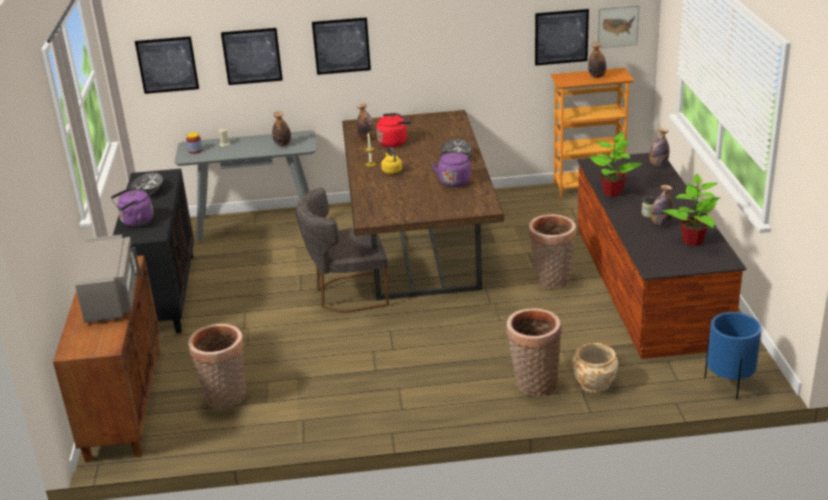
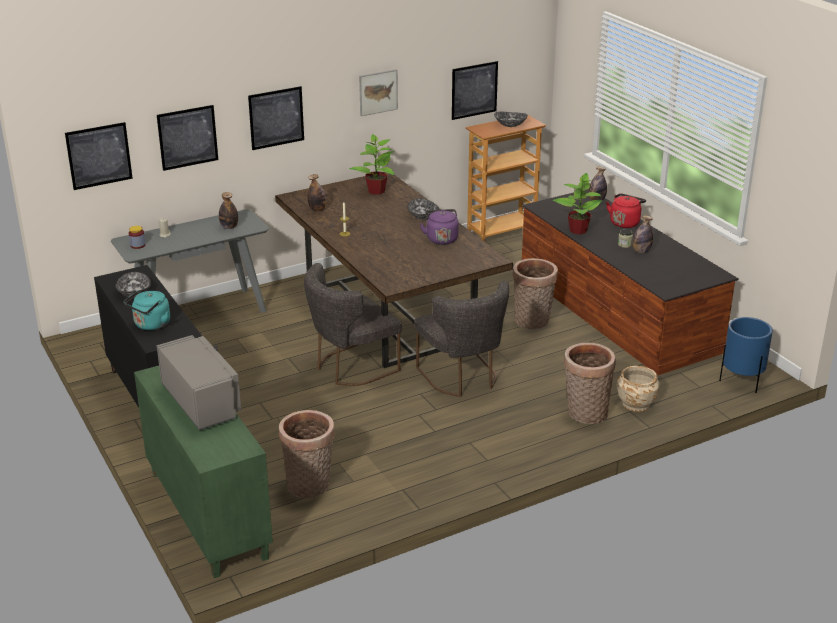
camera: 25 degrees left, 0 degrees up
brown cabinet [53,255,160,463] -> green cabinet [134,366,273,578]
purple kettle [111,189,154,227] -> turquoise kettle [124,290,170,330]
red kettle [376,113,412,147] -> red kettle moved to [606,193,646,228]
yellow kettle [381,147,402,174] -> none
bottle [588,42,606,78] -> bowl [494,112,528,127]
picture [597,5,640,48] -> picture moved to [359,69,398,116]
potted plant [662,174,720,246] -> potted plant moved to [349,134,395,195]
none -> grey chair [414,281,509,397]

